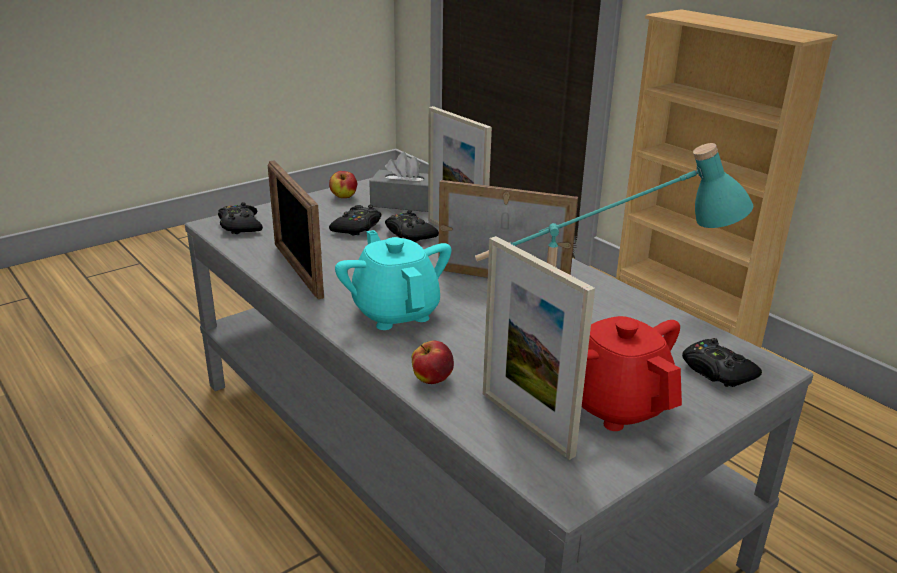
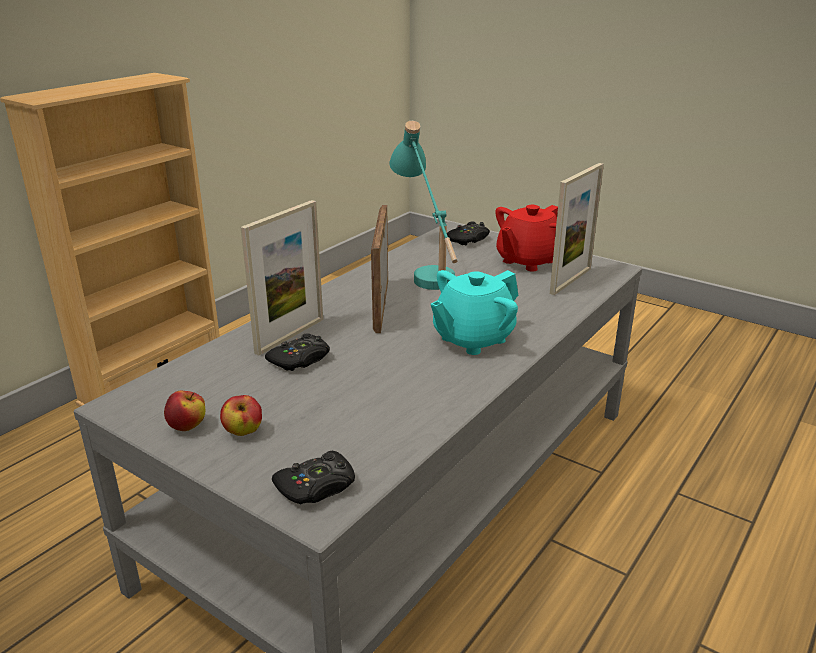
camera: 105 degrees left, 0 degrees up
picture frame [268,160,324,299] -> none
black game controller [329,204,381,236] -> none
grey tissue box [369,152,428,212] -> none
apple [412,341,454,384] -> apple moved to [220,395,262,436]

